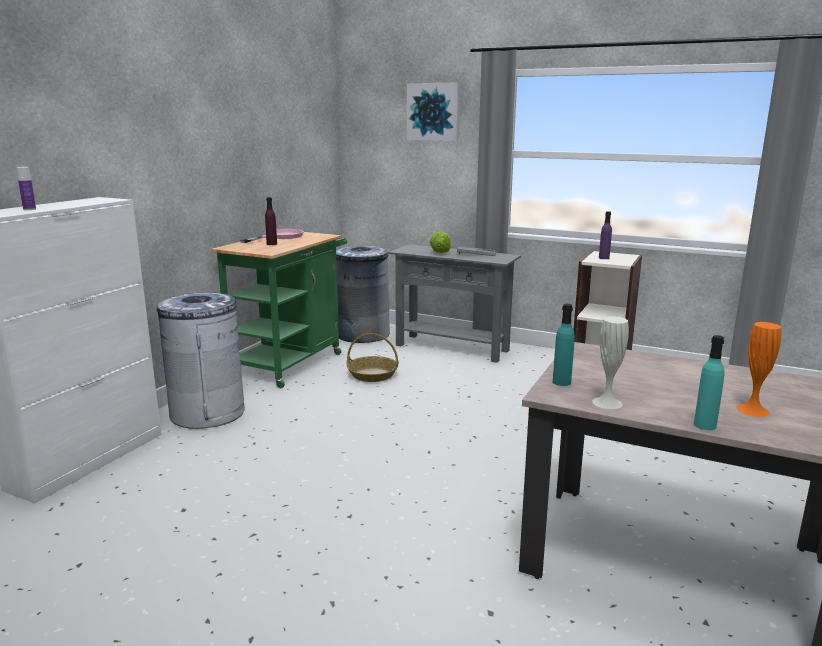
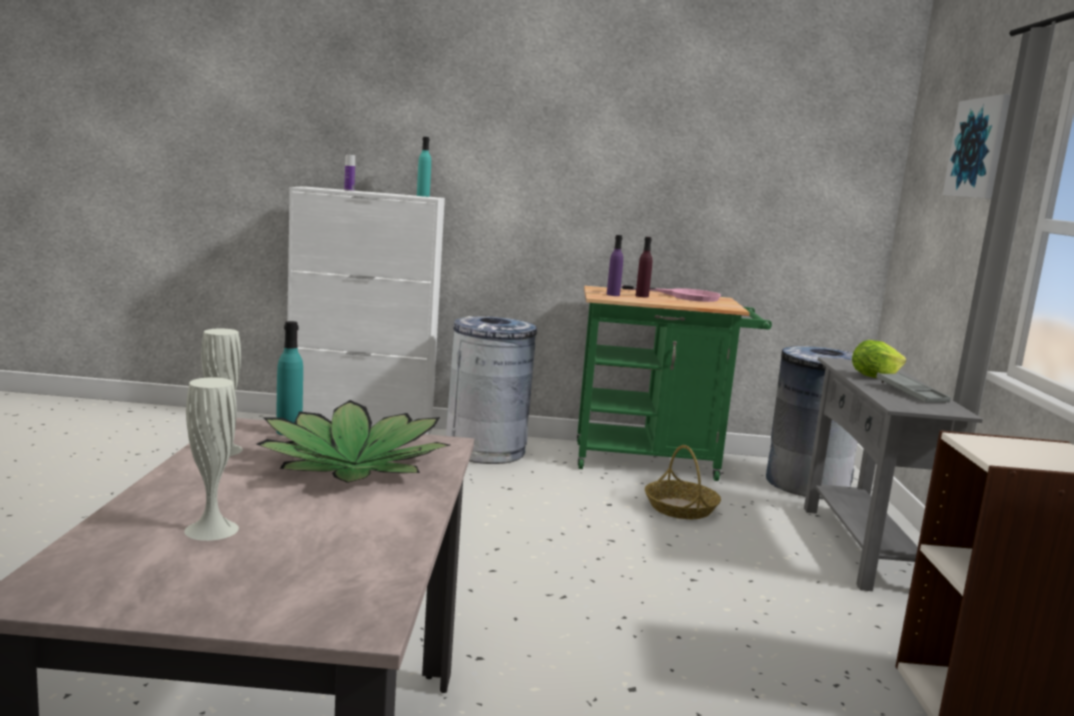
camera: 65 degrees right, 5 degrees down
purple bottle [599,211,612,259] -> purple bottle moved to [607,235,623,296]
turquoise bottle [694,335,725,430] -> turquoise bottle moved to [417,137,431,197]
orange vase [736,322,781,417] -> white vase [184,377,239,541]
none -> potted plant [256,400,450,483]

